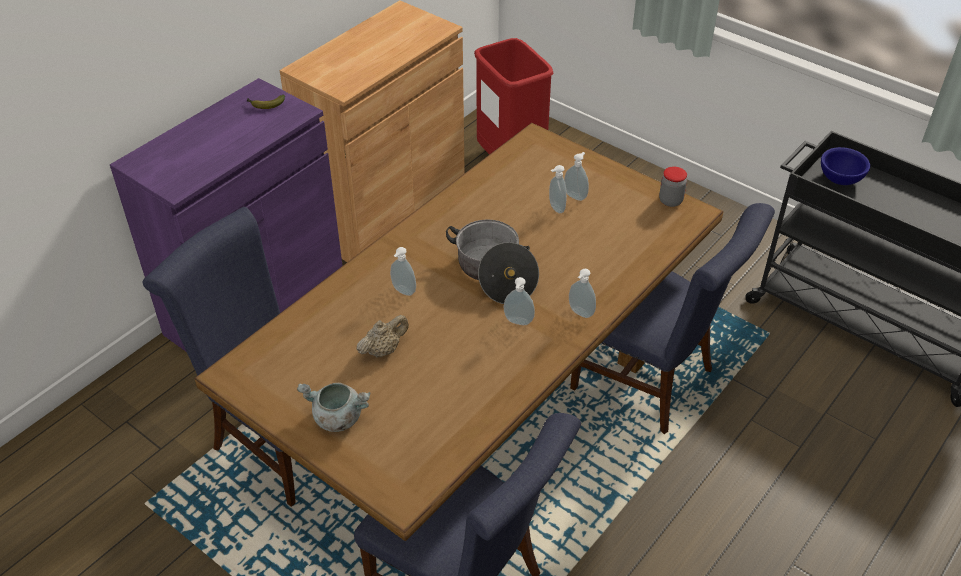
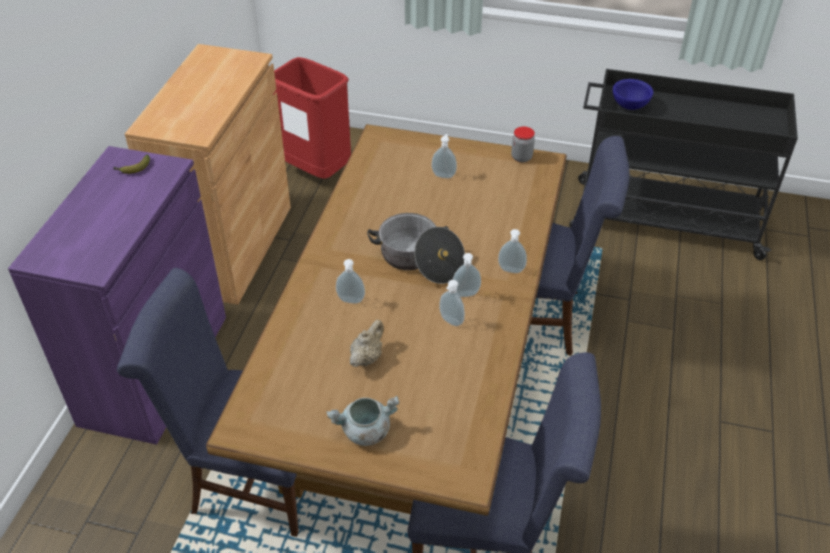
camera: 25 degrees left, 0 degrees up
soap dispenser [549,165,567,213] -> soap dispenser moved to [439,280,465,326]

